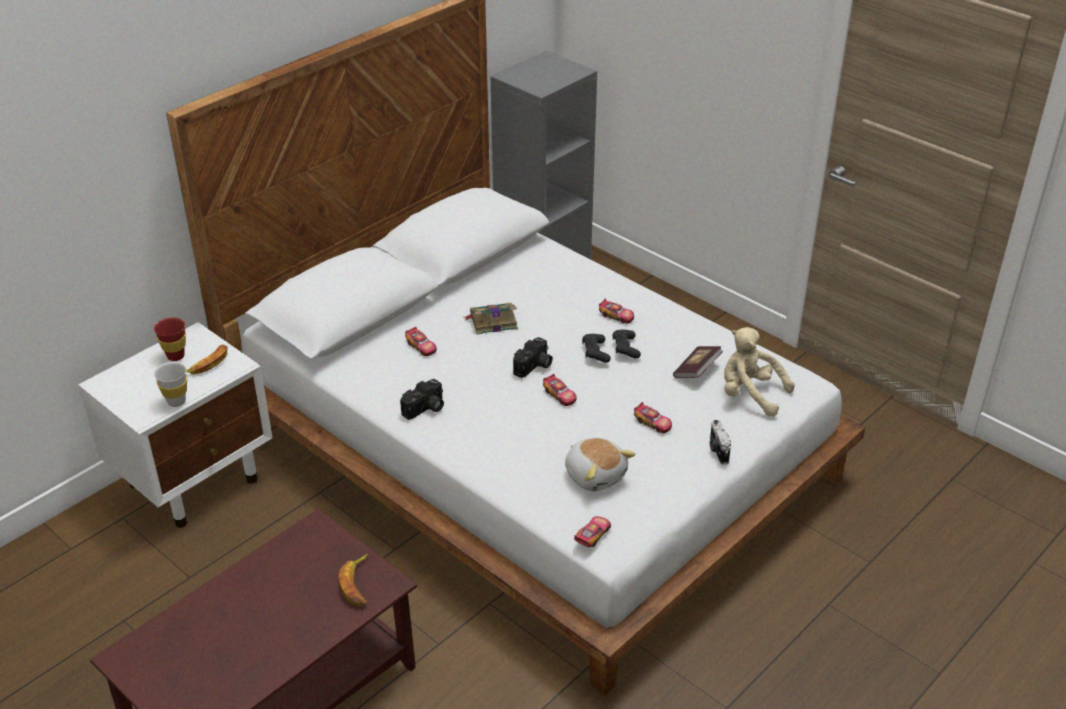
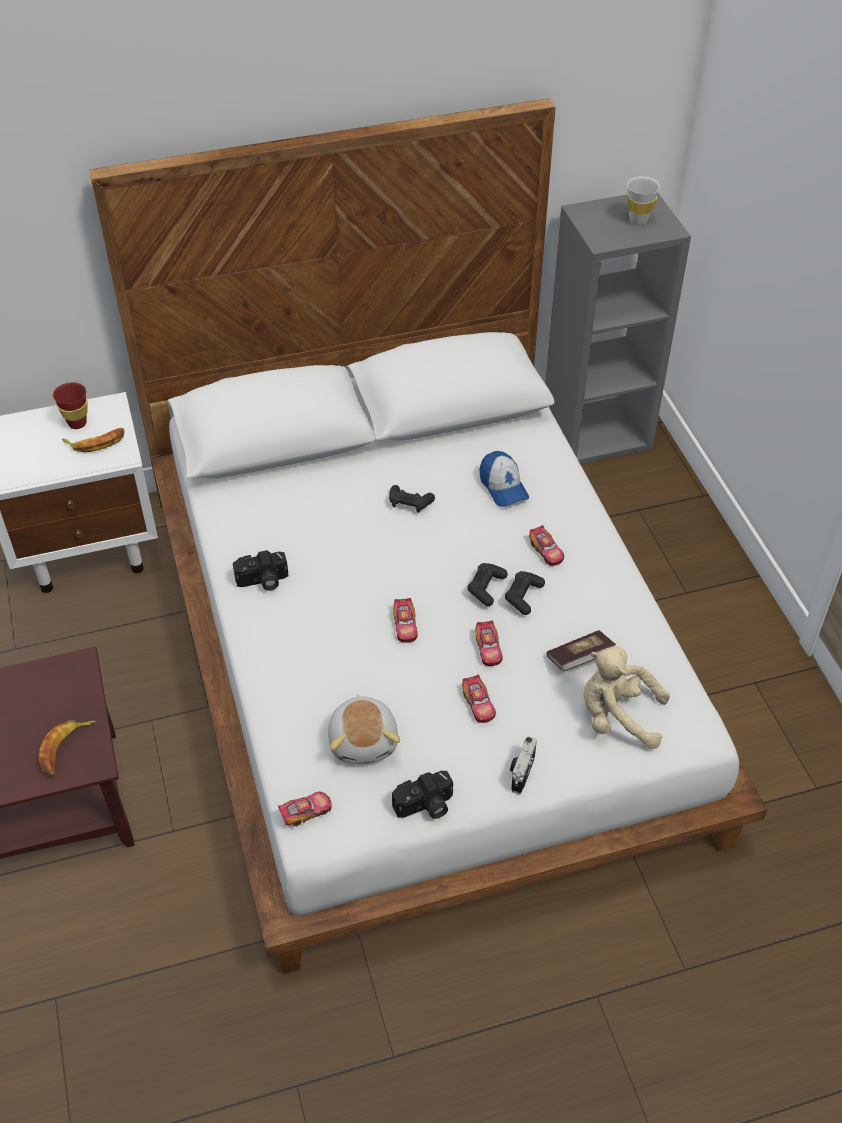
camera: 30 degrees right, 10 degrees up
white cup [154,362,187,407] -> white cup moved to [627,176,660,225]
toy car [405,327,437,356] -> toy car moved to [475,621,503,666]
book [464,302,518,334] -> black game controller [389,485,435,513]
camera [513,337,553,378] -> camera moved to [392,771,453,819]
beige plush toy [724,327,795,417] -> beige plush toy turned 45 degrees counterclockwise [583,646,670,749]
none -> cap [480,451,529,507]

